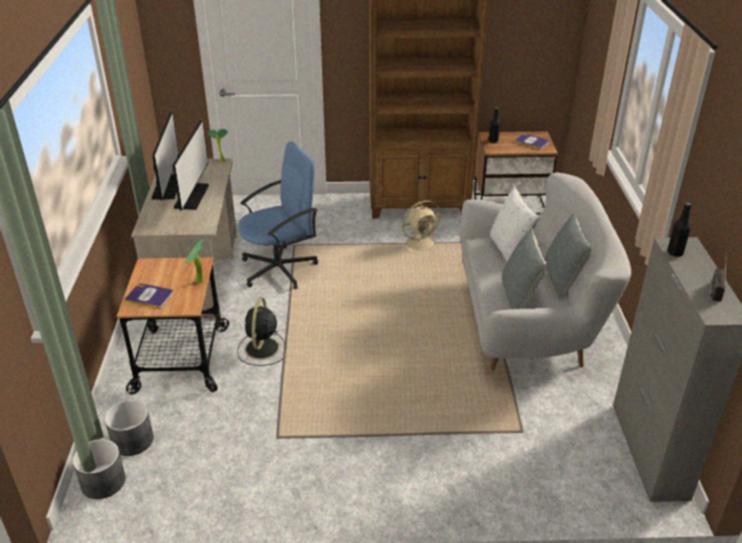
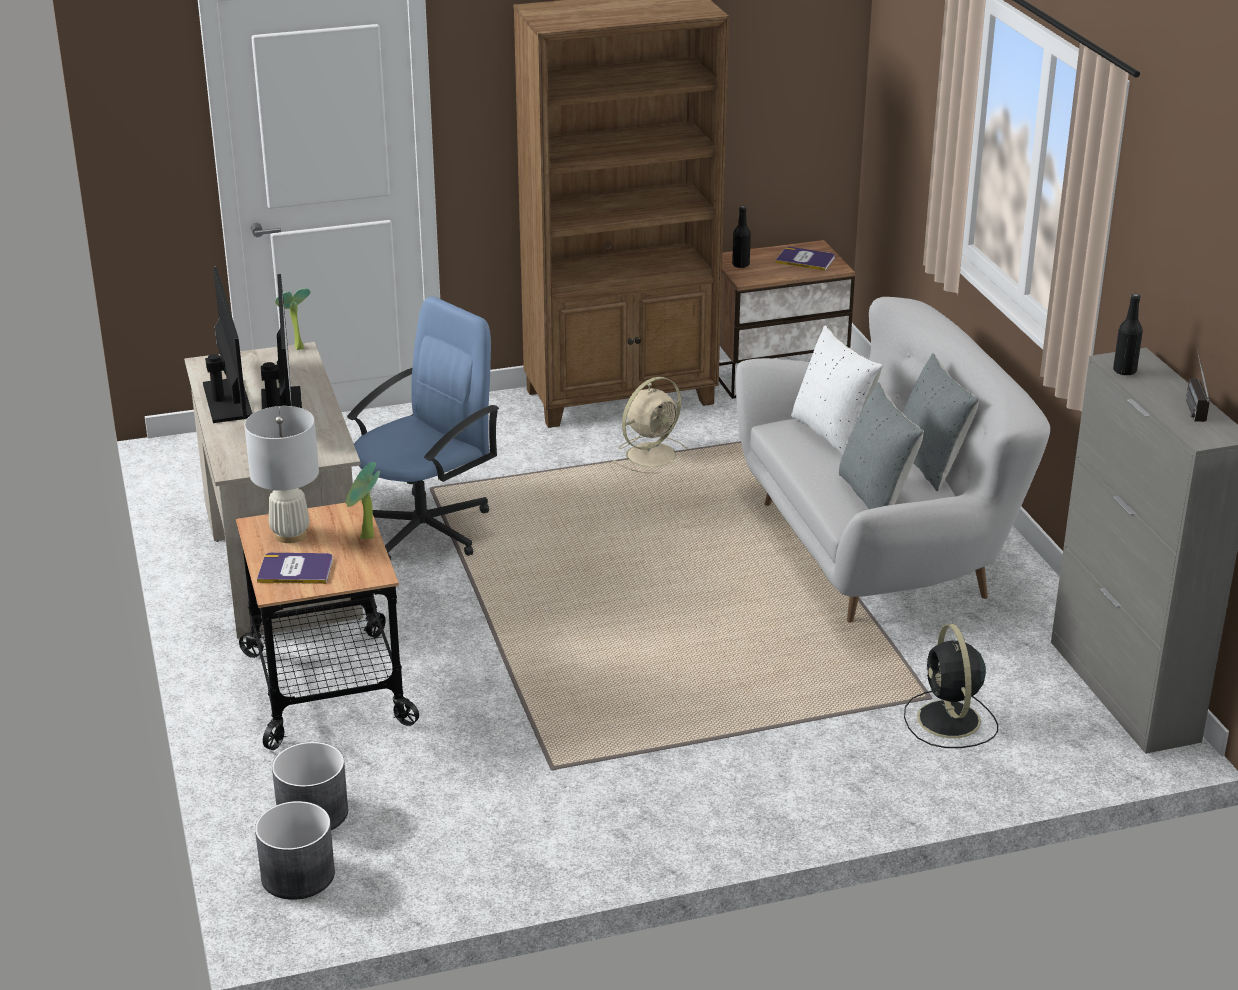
camera: 15 degrees left, 5 degrees down
black fan [237,298,286,366] -> black fan moved to [904,624,998,748]
none -> white table lamp [244,406,319,543]

